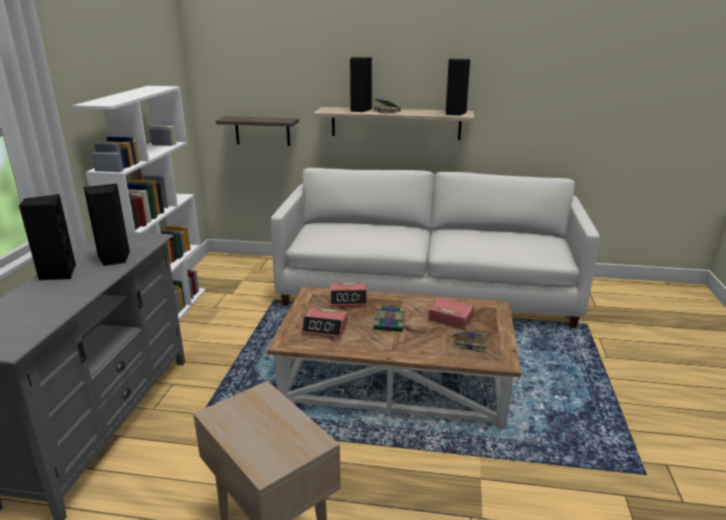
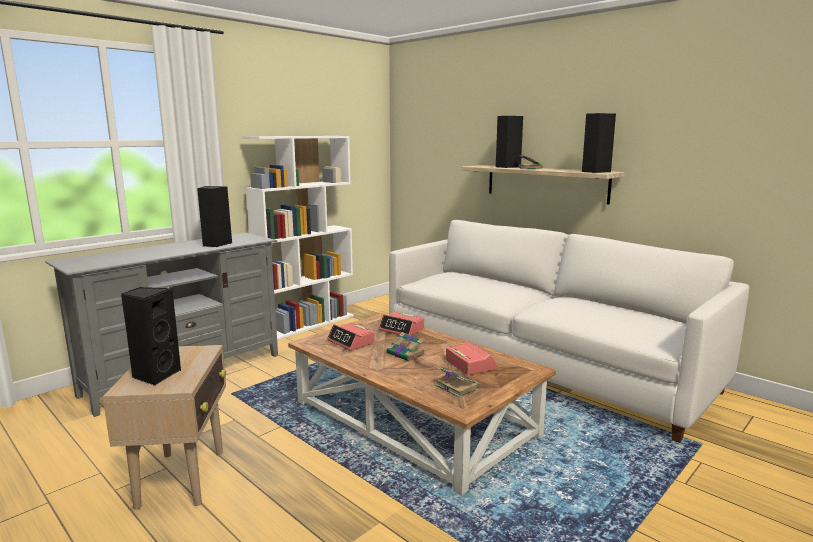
camera: 35 degrees right, 10 degrees down
black speaker [19,194,76,280] -> black speaker moved to [121,287,181,386]
shelf [216,116,299,146] -> none

